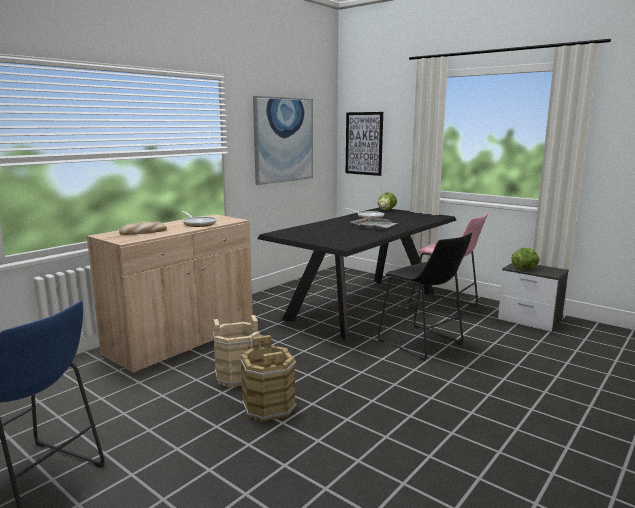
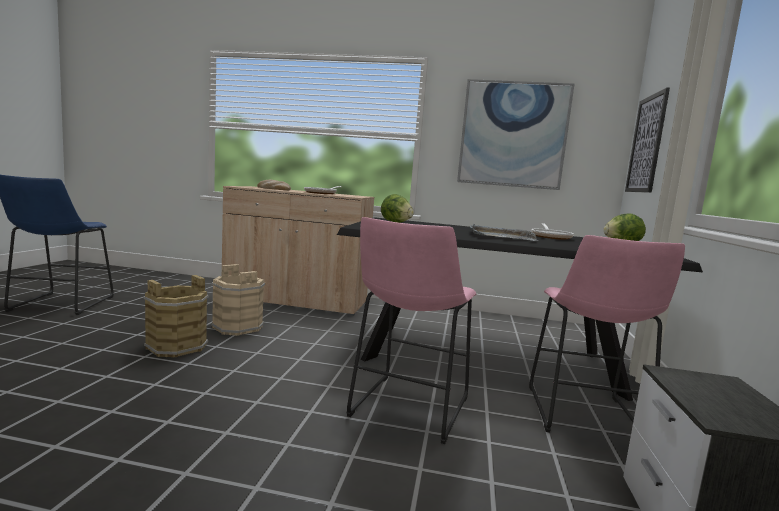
camera: 60 degrees right, 5 degrees down
black stool [378,233,472,361] -> pink stool [346,217,476,444]
lettuce [511,248,539,270] -> lettuce moved to [381,194,414,223]

